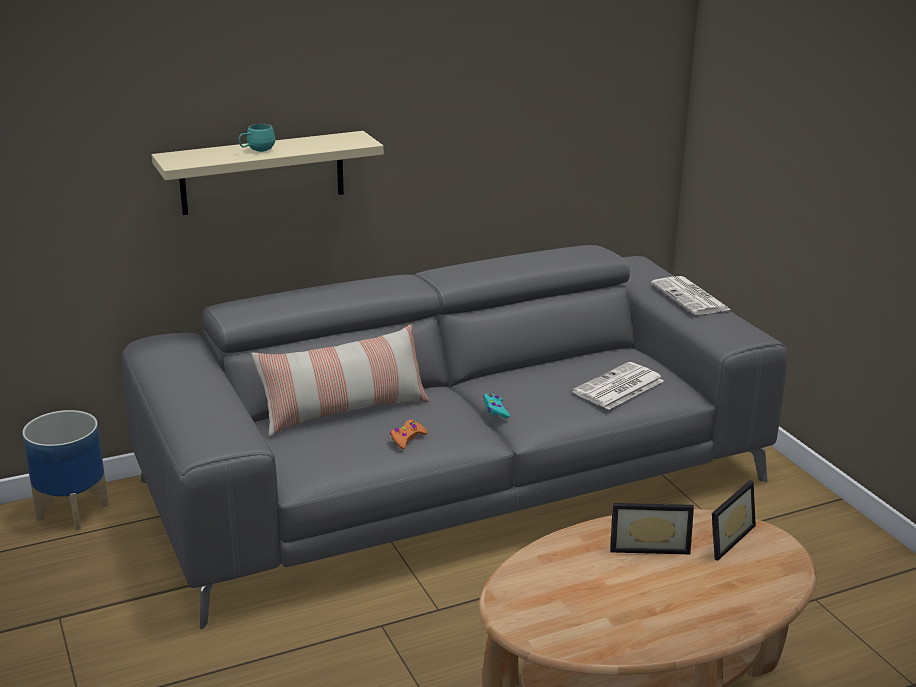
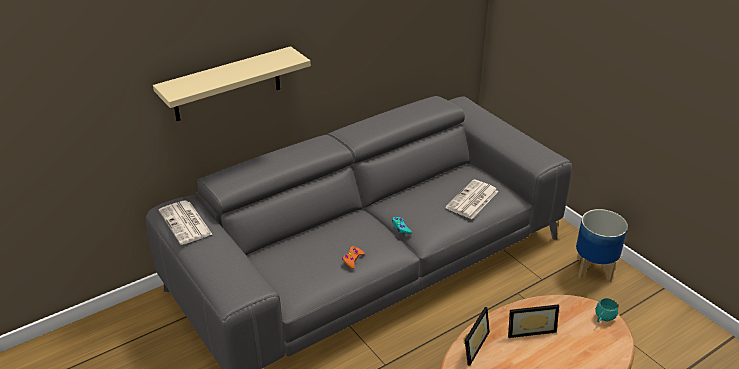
camera: 10 degrees left, 10 degrees up
planter [22,410,109,531] -> planter moved to [576,209,628,282]
turquoise mug [238,124,276,152] -> turquoise mug moved to [595,298,618,322]
pillow [251,324,429,437] -> none
newspaper [651,276,731,315] -> newspaper moved to [159,201,213,245]
picture frame [712,480,756,561] -> picture frame moved to [463,307,490,366]

